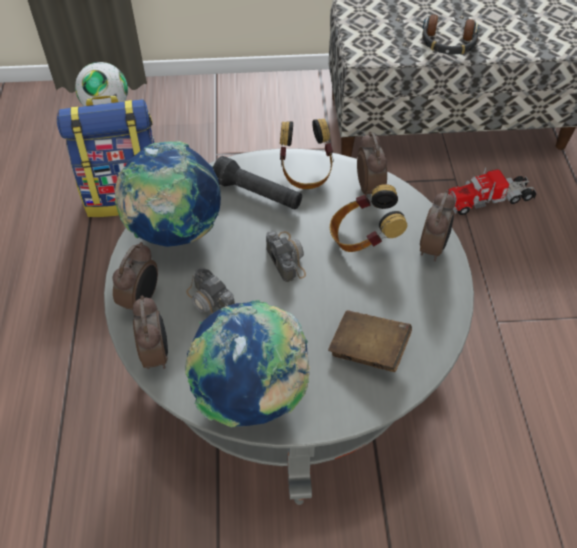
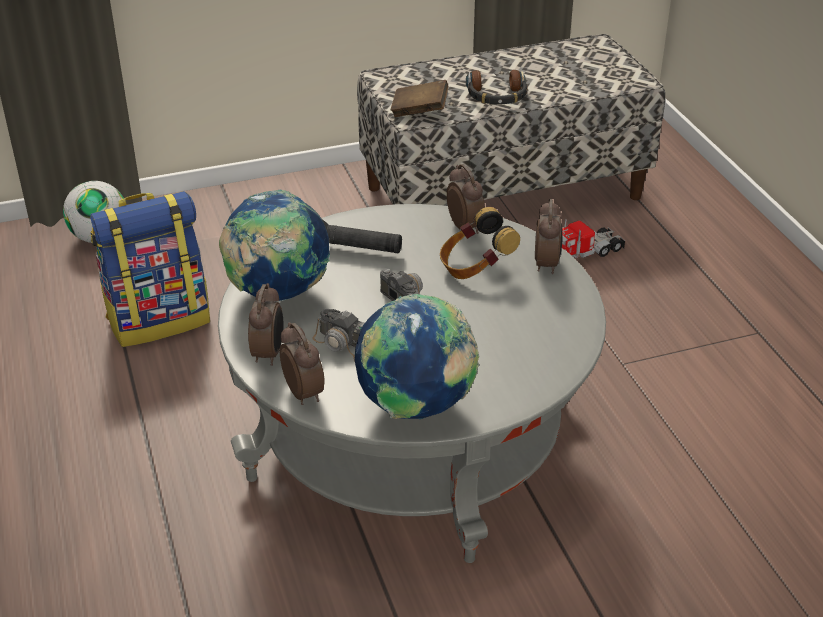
camera: 15 degrees left, 15 degrees down
headphones [280,119,334,189] -> none
brown book [328,310,412,372] -> brown book moved to [391,80,448,117]

